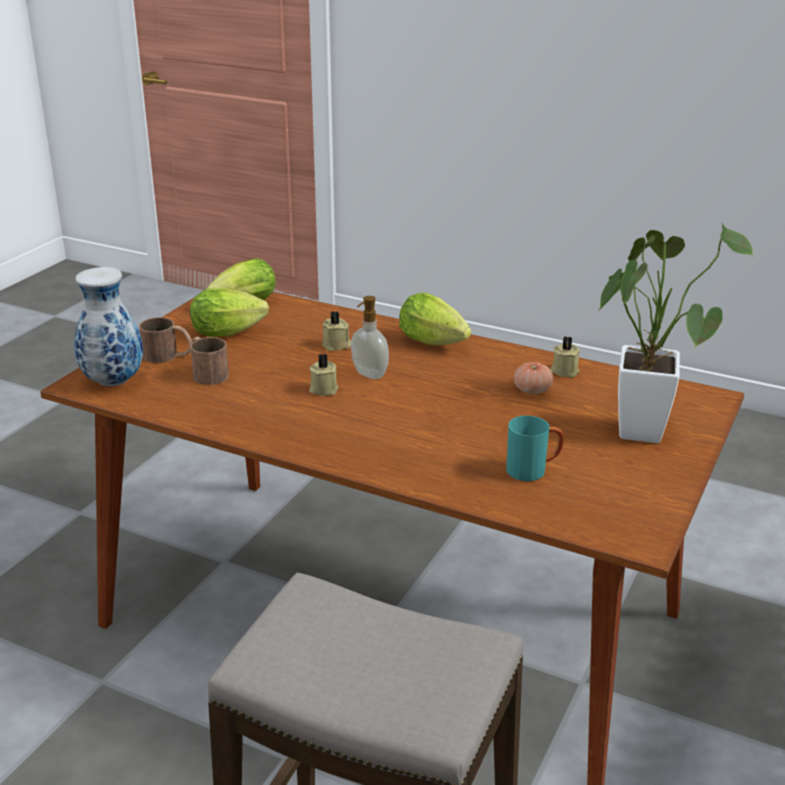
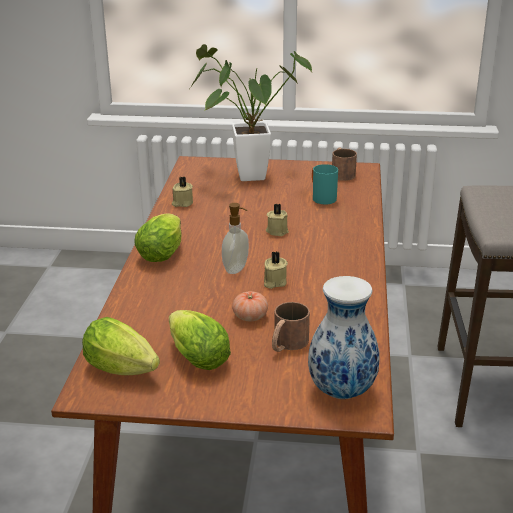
camera: 110 degrees left, 0 degrees up
brown mug [139,317,192,363] -> brown mug moved to [332,148,357,181]
beige candle [322,311,351,351] -> beige candle moved to [266,204,289,236]
tomato [514,362,553,394] -> tomato moved to [232,291,268,321]

